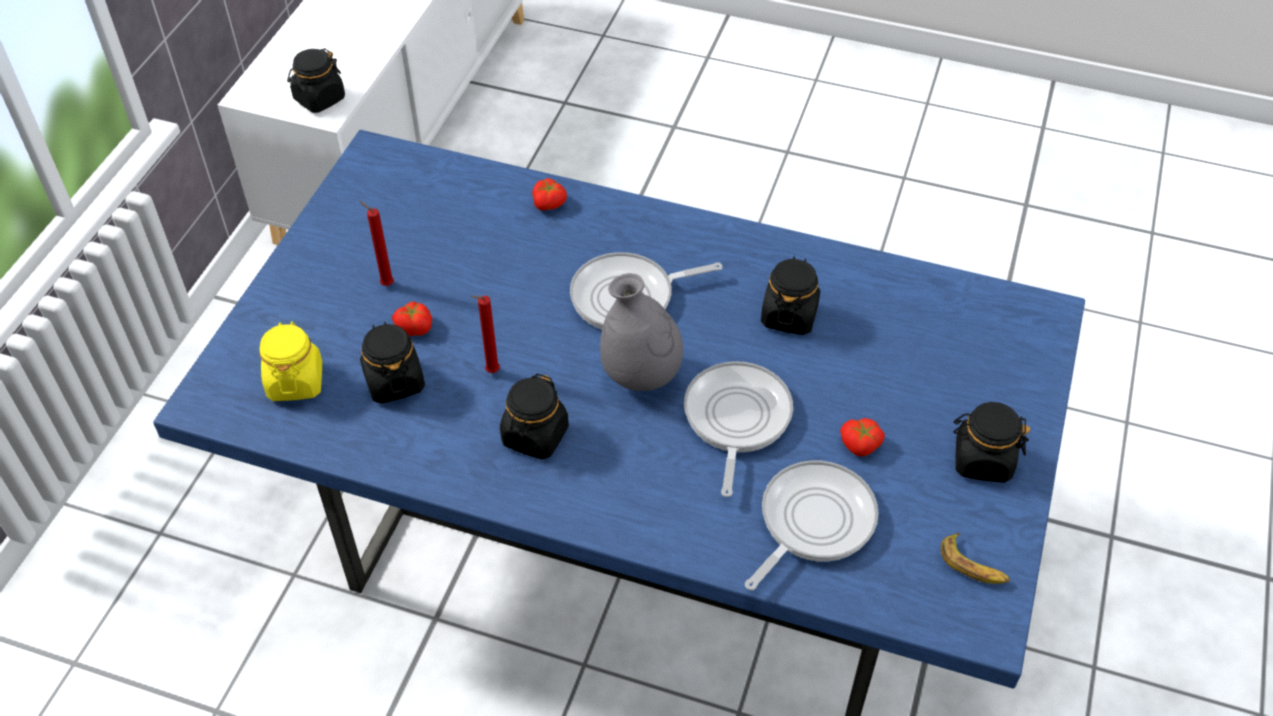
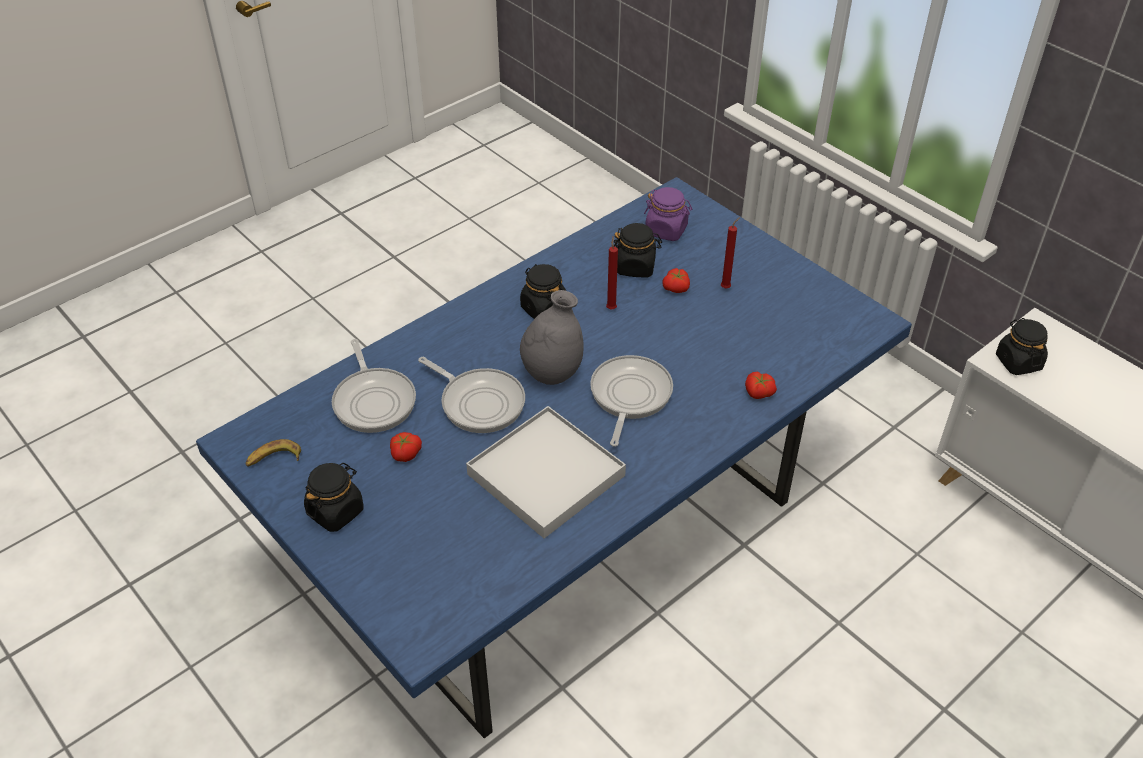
camera: 120 degrees right, 5 degrees down
yellow jar [260,321,322,401] -> purple jar [644,187,692,241]
black jar [761,257,820,335] -> white tray [466,406,626,538]

